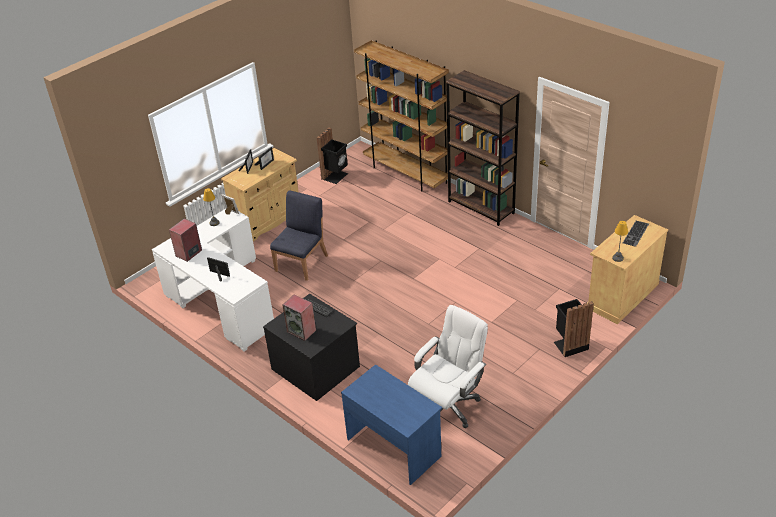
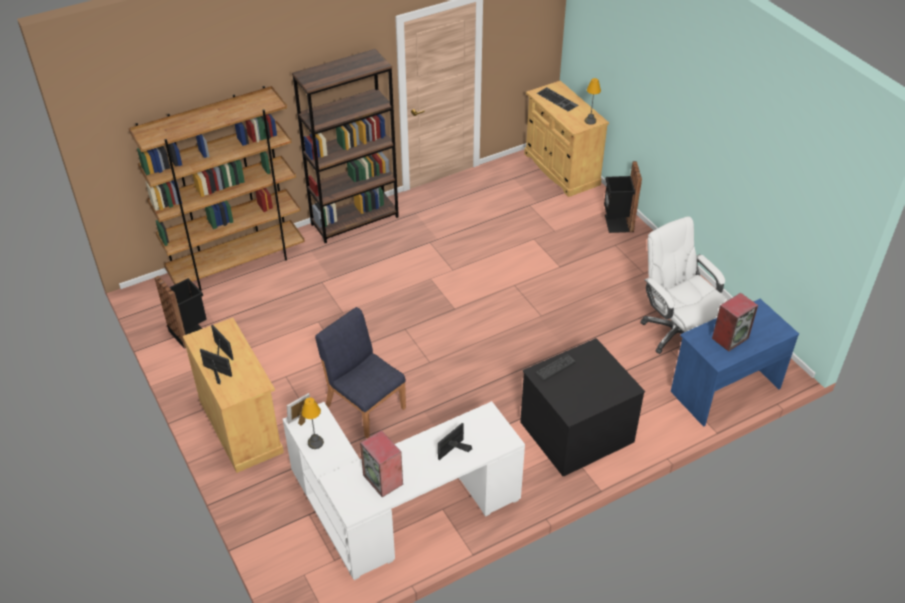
camera: 75 degrees left, 5 degrees up
speaker [282,295,316,341] -> speaker moved to [712,293,758,351]

